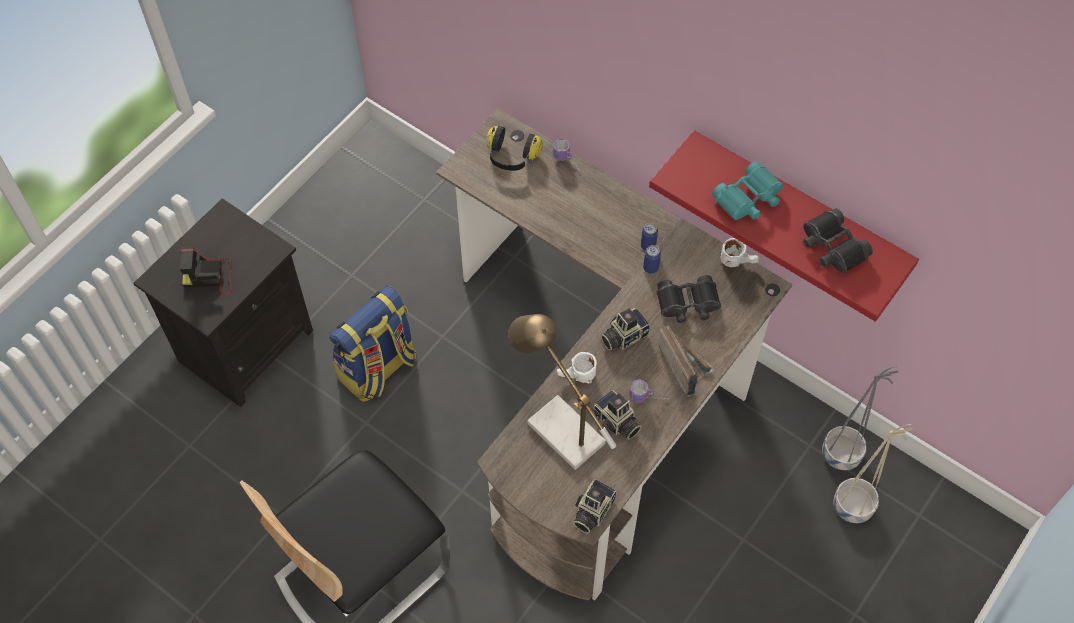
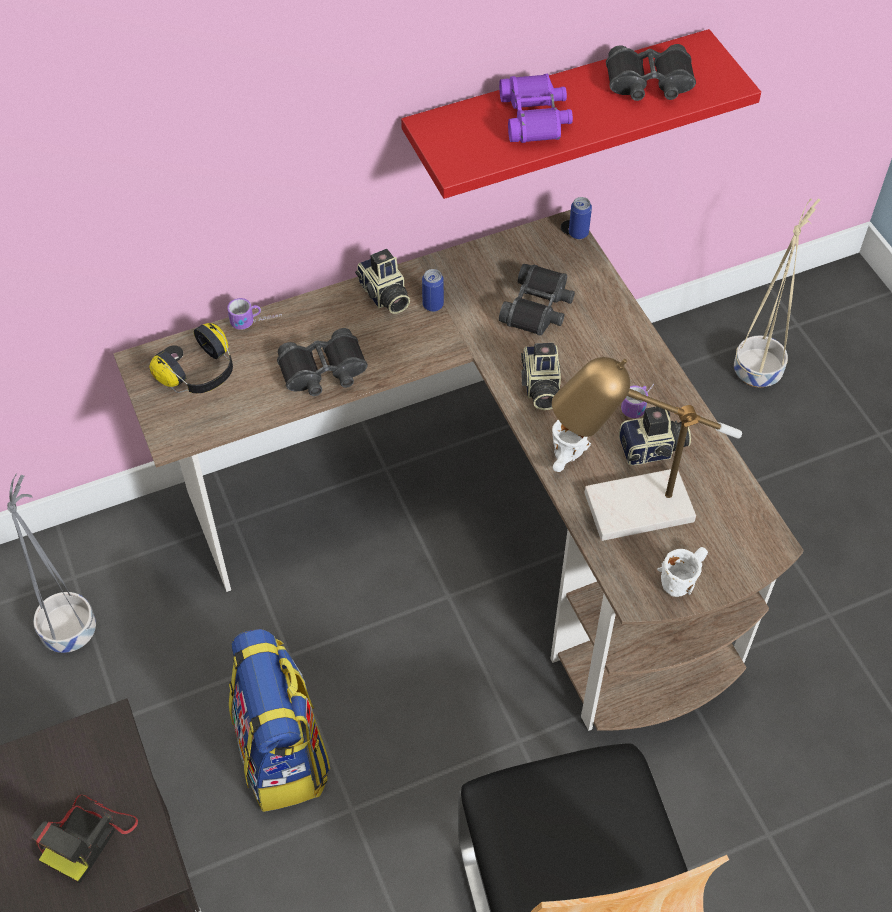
camera: 60 degrees left, 5 degrees down
camera [573,479,617,534] -> camera moved to [355,249,410,314]
can [643,245,661,273] -> can moved to [569,197,592,239]
radio [659,326,715,397] -> none
turquoise binoculars [712,161,783,220] -> purple binoculars [499,74,573,143]
white mug [721,238,759,267] -> white mug moved to [657,547,708,597]
grey planter [822,367,898,470] -> grey planter moved to [7,473,96,653]
none -> black binoculars [277,328,368,396]

